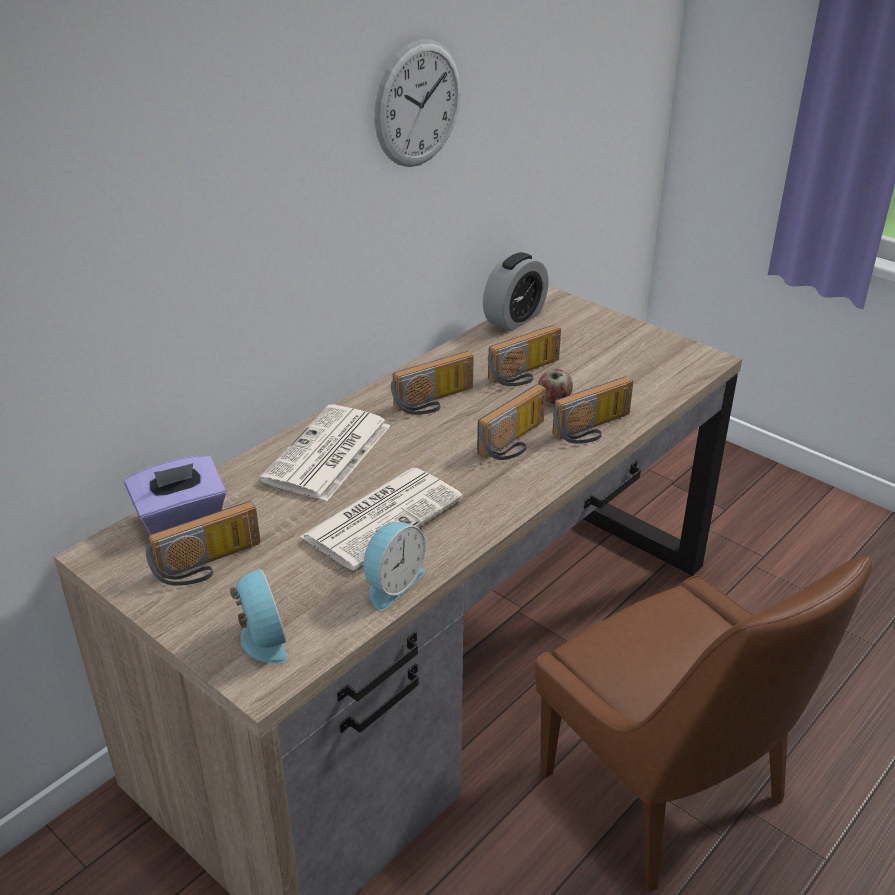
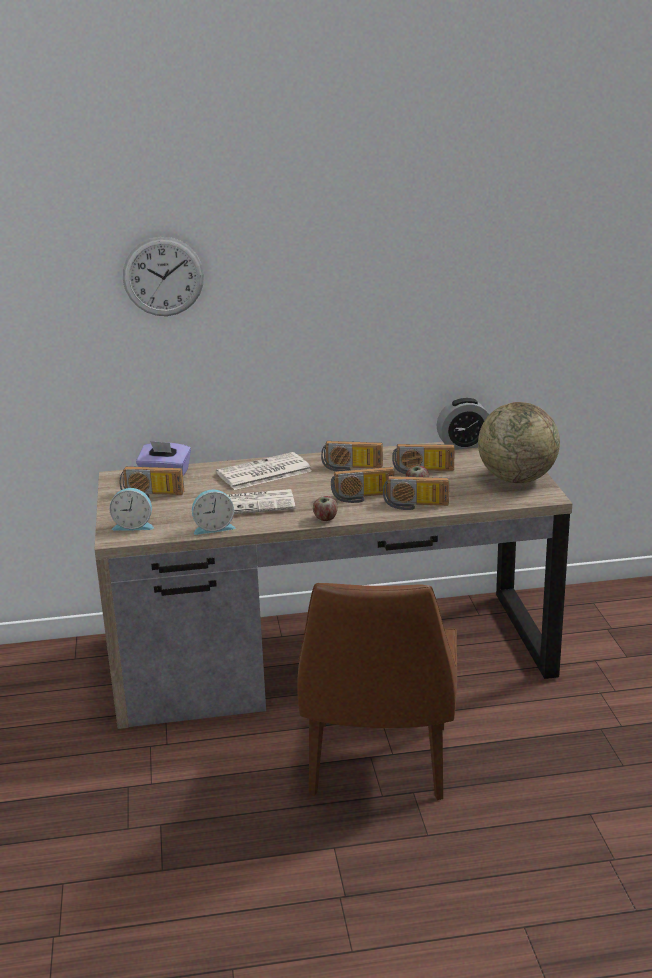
camera: 40 degrees right, 10 degrees down
alarm clock [230,569,288,663] -> alarm clock turned 75 degrees clockwise [109,488,154,530]
wall clock [374,39,461,167] -> wall clock moved to [123,237,204,316]
none -> apple [313,496,338,521]
none -> globe [478,402,560,483]

